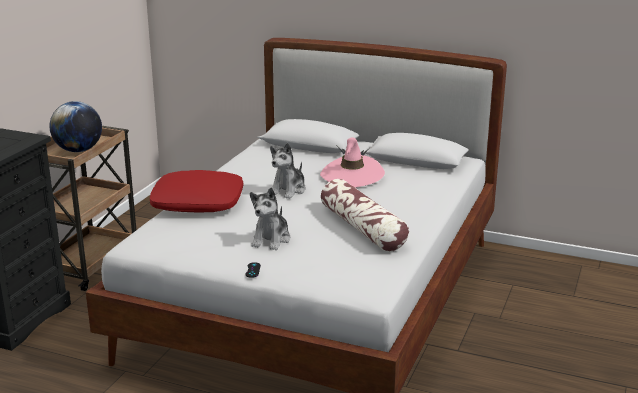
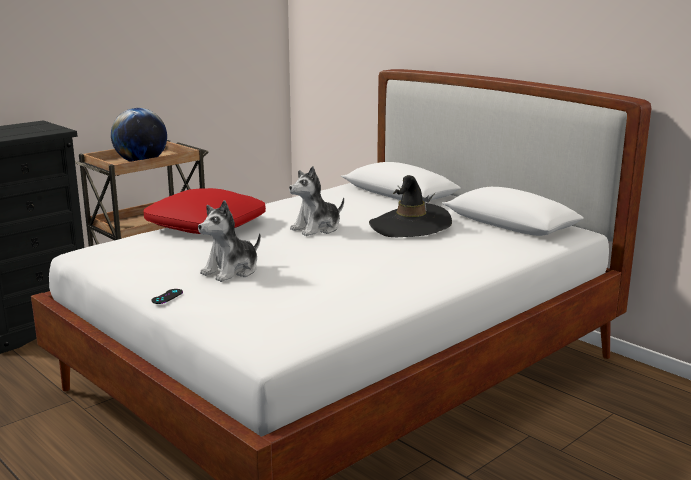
camera: 25 degrees right, 5 degrees down
pink hat [320,137,385,188] -> black hat [369,175,452,237]
pillow [321,179,409,252] -> none

